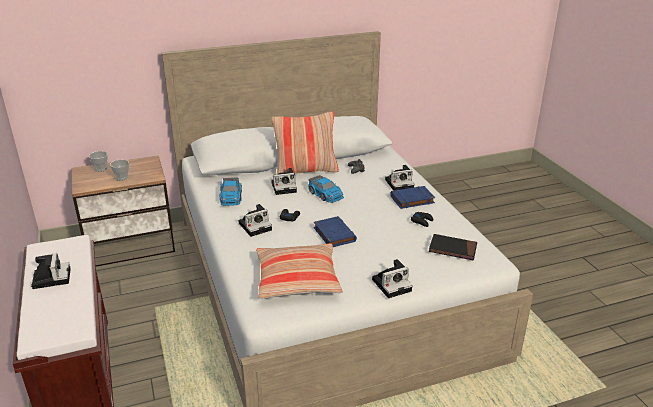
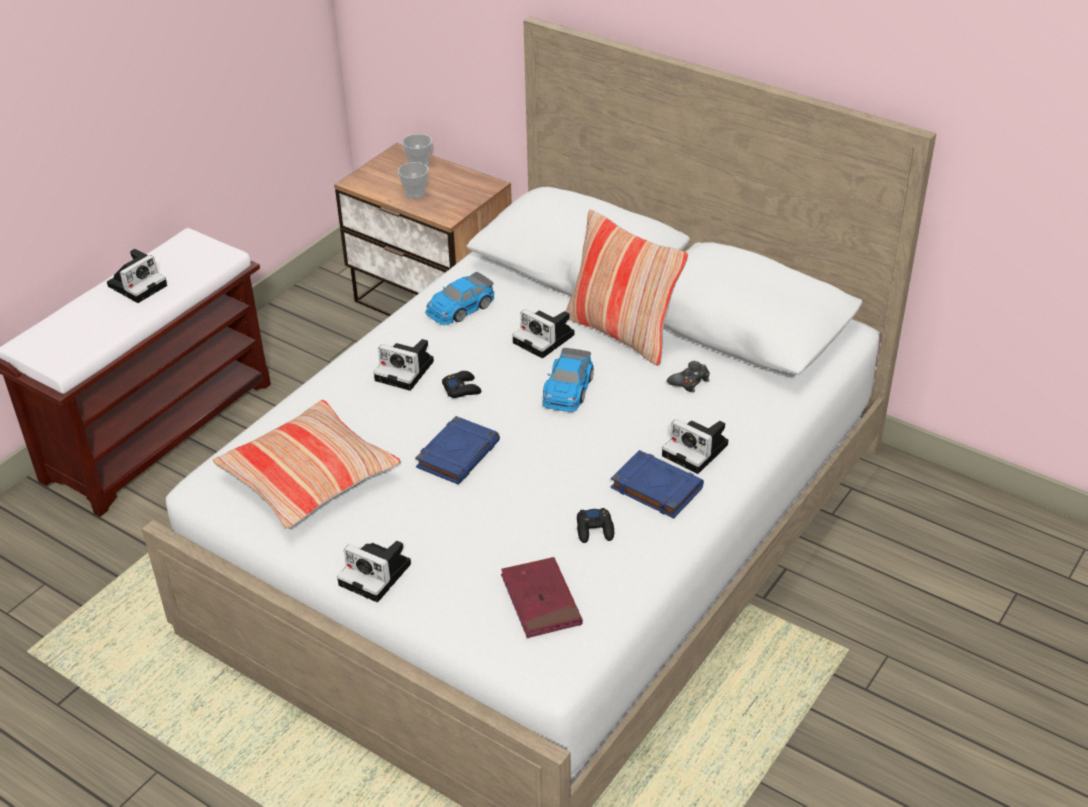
camera: 55 degrees right, 10 degrees up
black book [429,234,477,261] -> red book [501,557,583,638]

